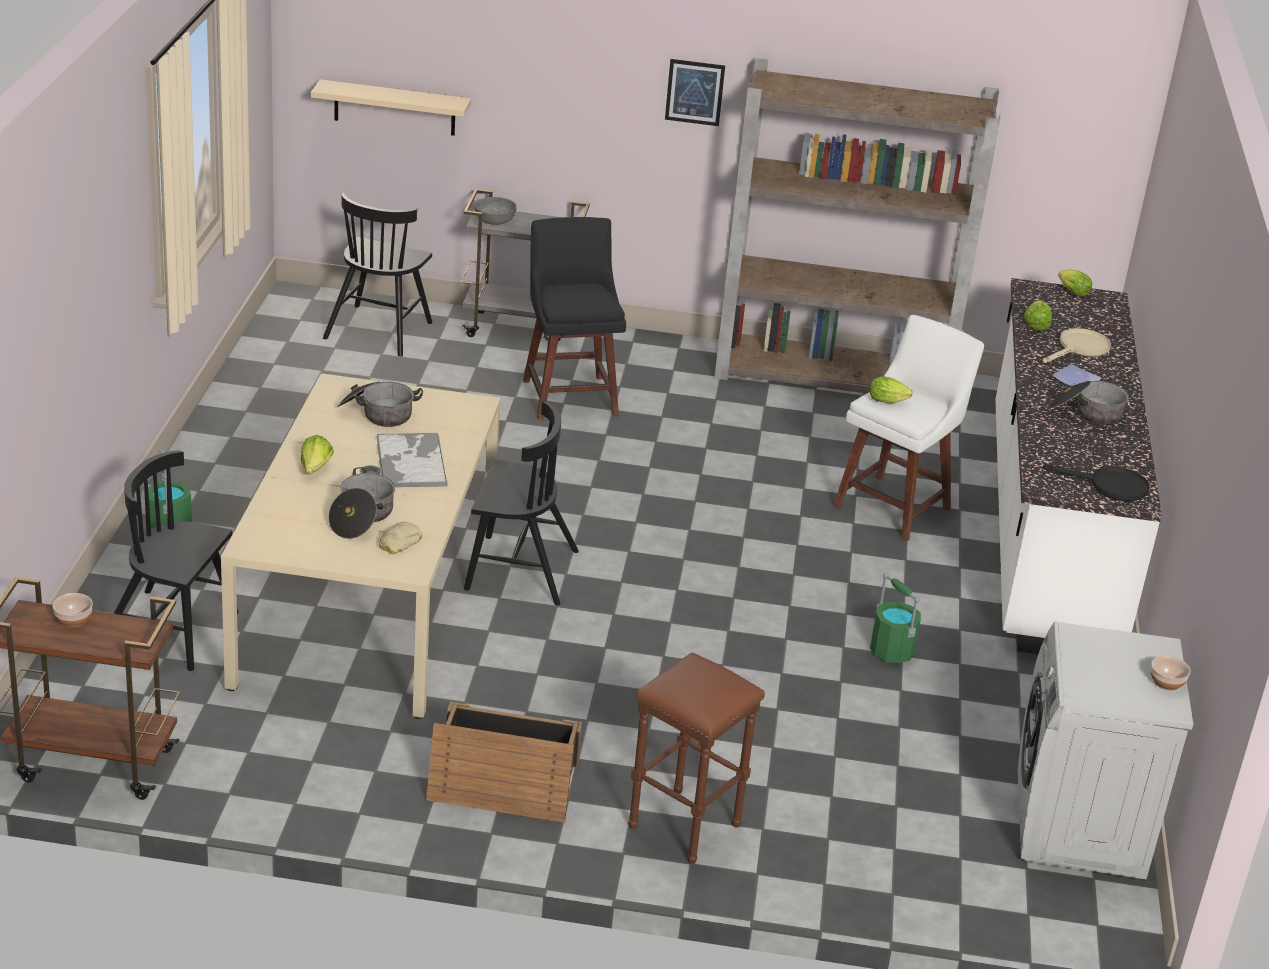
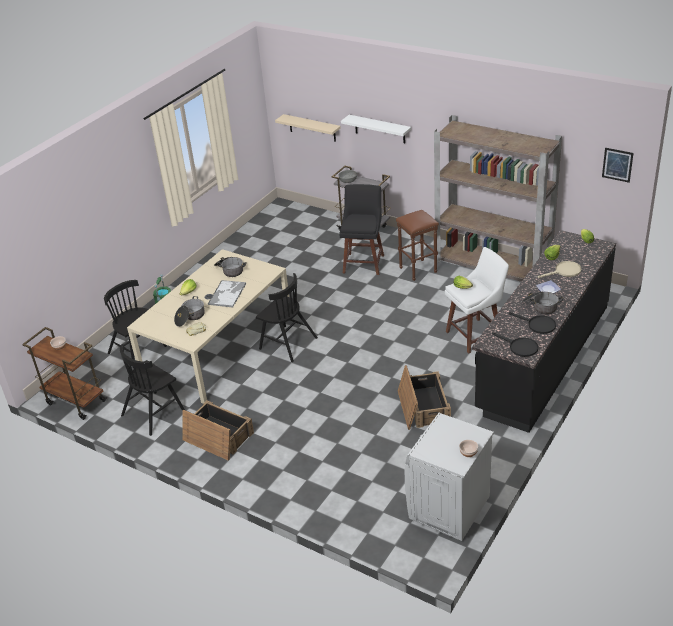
camera: 30 degrees right, 5 degrees up
black chair [323,193,433,357] -> black chair moved to [120,344,185,436]
brown stool [629,653,765,864] -> brown stool moved to [396,210,439,281]
picture [665,59,725,126] -> picture moved to [602,148,633,183]
green bucket [870,573,921,663] -> crate [398,365,451,430]
white counter [995,278,1162,654] -> black counter [472,230,616,433]
none -> white shelf [341,115,411,143]
none -> black frying pan [509,312,556,334]

